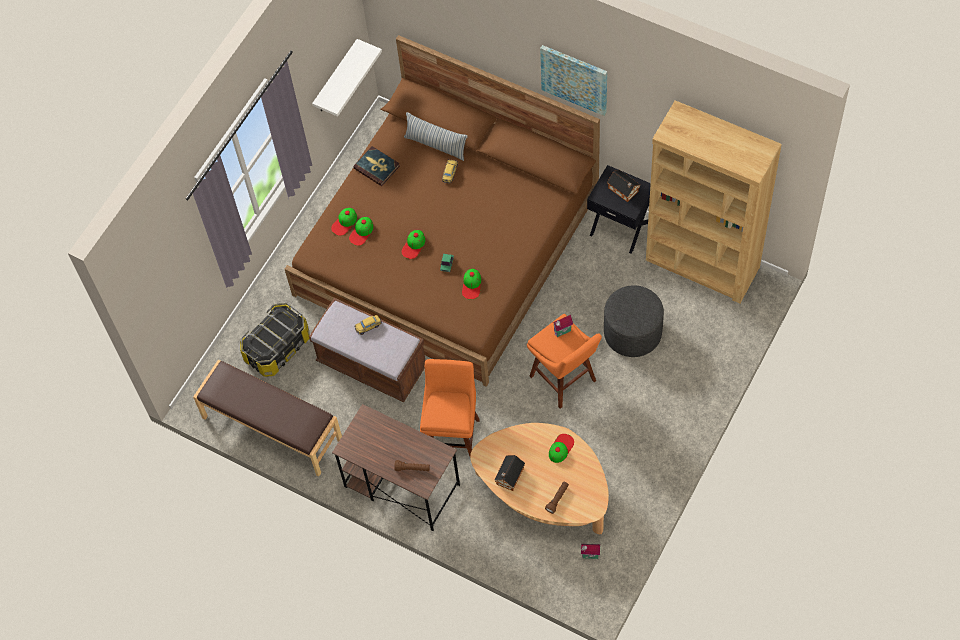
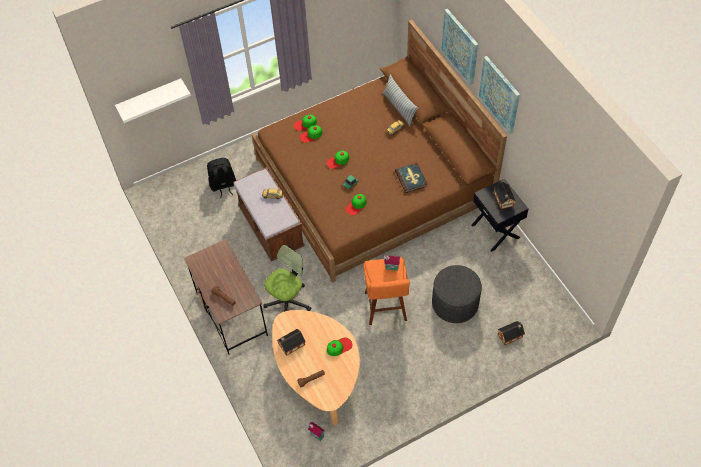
camera: 30 degrees right, 5 degrees down
brown bench [193,360,342,476] -> none
storage box [240,303,310,377] -> black backpack [207,158,236,198]
white shelf [312,39,382,117] -> white shelf moved to [115,78,191,123]
book [353,146,400,186] -> book moved to [395,163,428,193]
orange stool [420,359,480,456] -> office chair [264,245,312,312]
brown bookcase [646,100,782,303] -> none
none -> picture [441,9,478,85]
none -> toy house [497,321,525,346]

